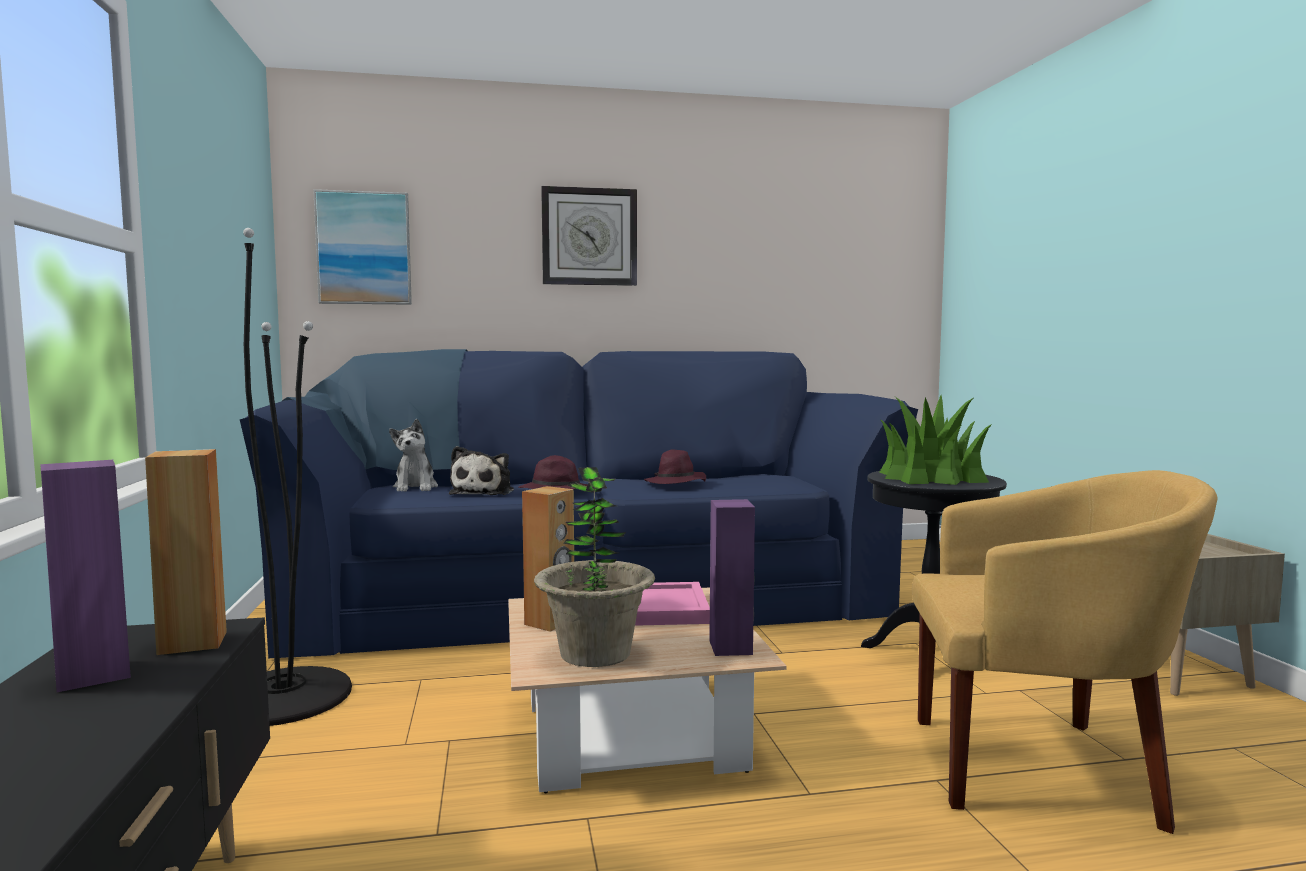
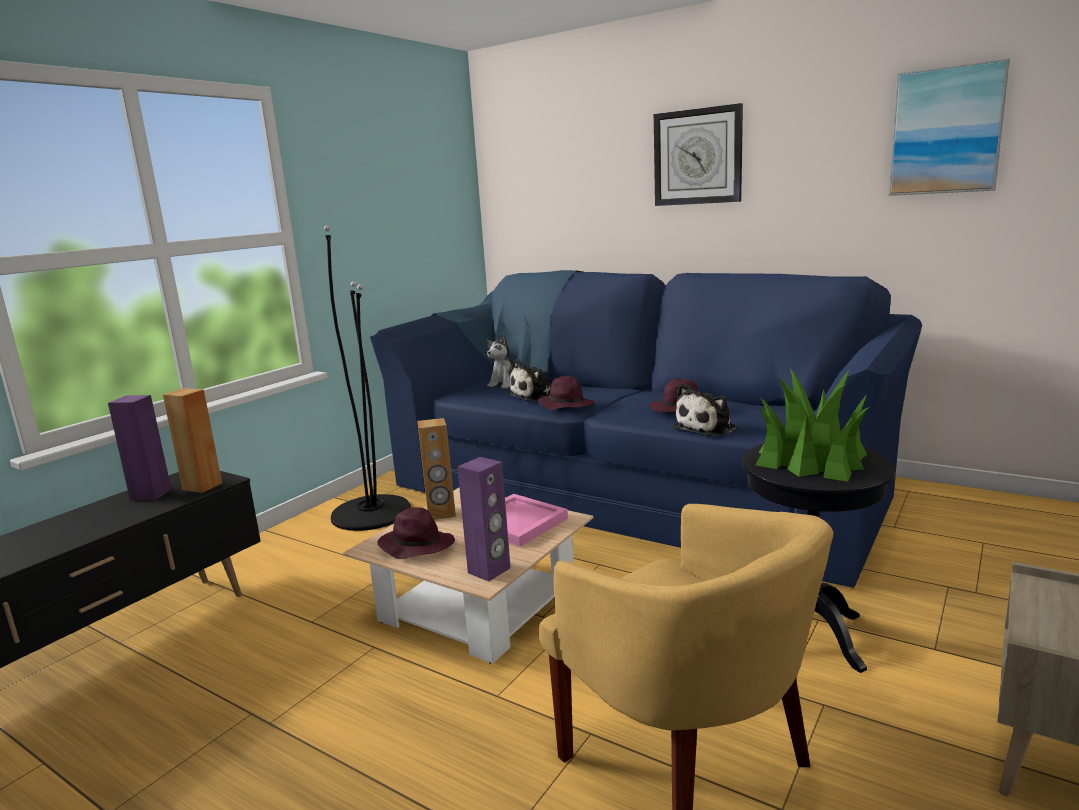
camera: 45 degrees right, 10 degrees up
picture [313,189,412,305] -> picture moved to [888,58,1010,196]
potted plant [534,467,655,667] -> purple hat [377,507,455,559]
none -> plush toy [673,383,736,436]

